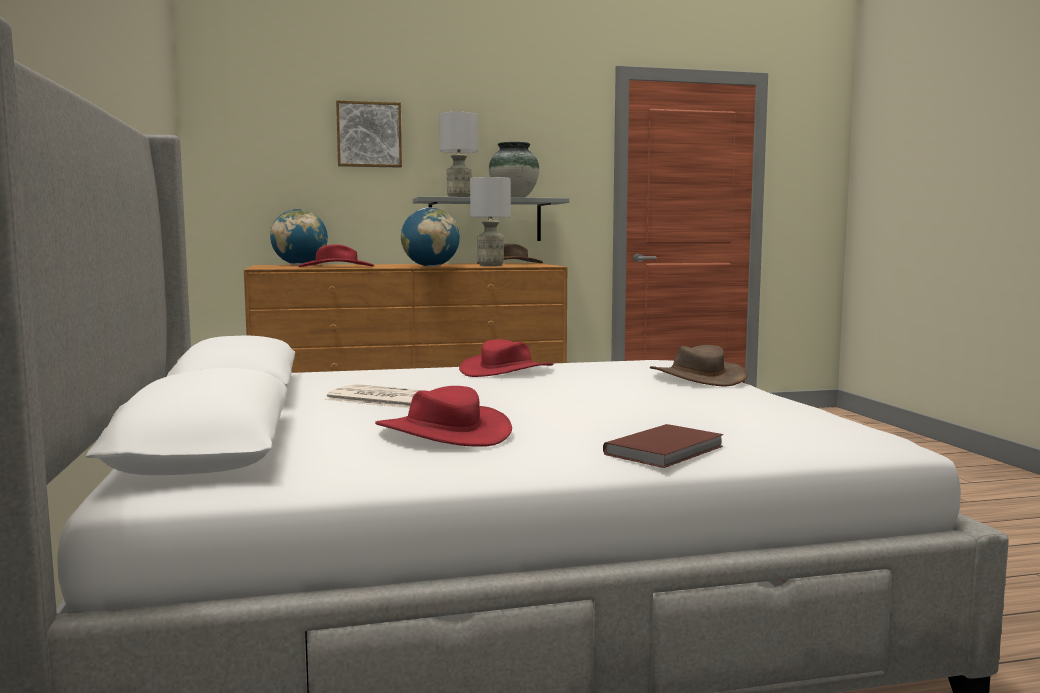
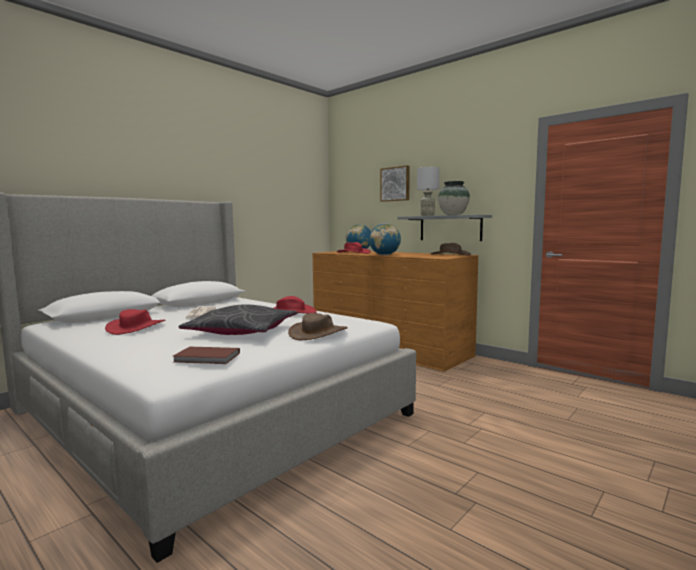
camera: 55 degrees right, 0 degrees up
grey table lamp [470,177,511,266] -> none
brown book [603,424,724,468] -> brown book moved to [173,347,240,364]
none -> grey pillow [179,304,298,335]

